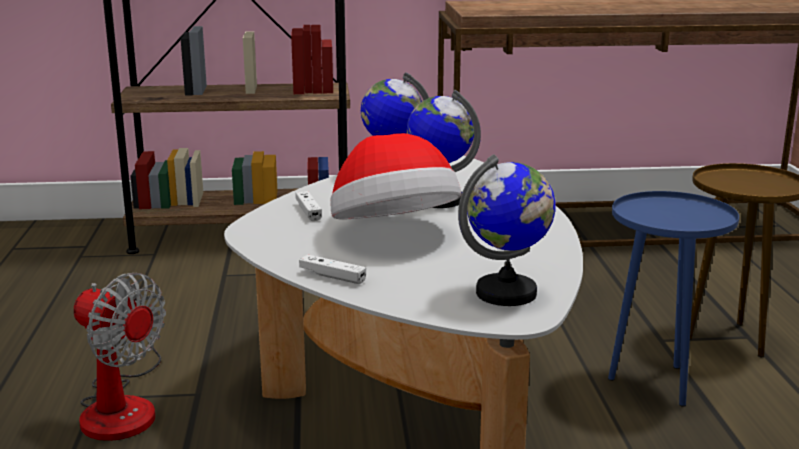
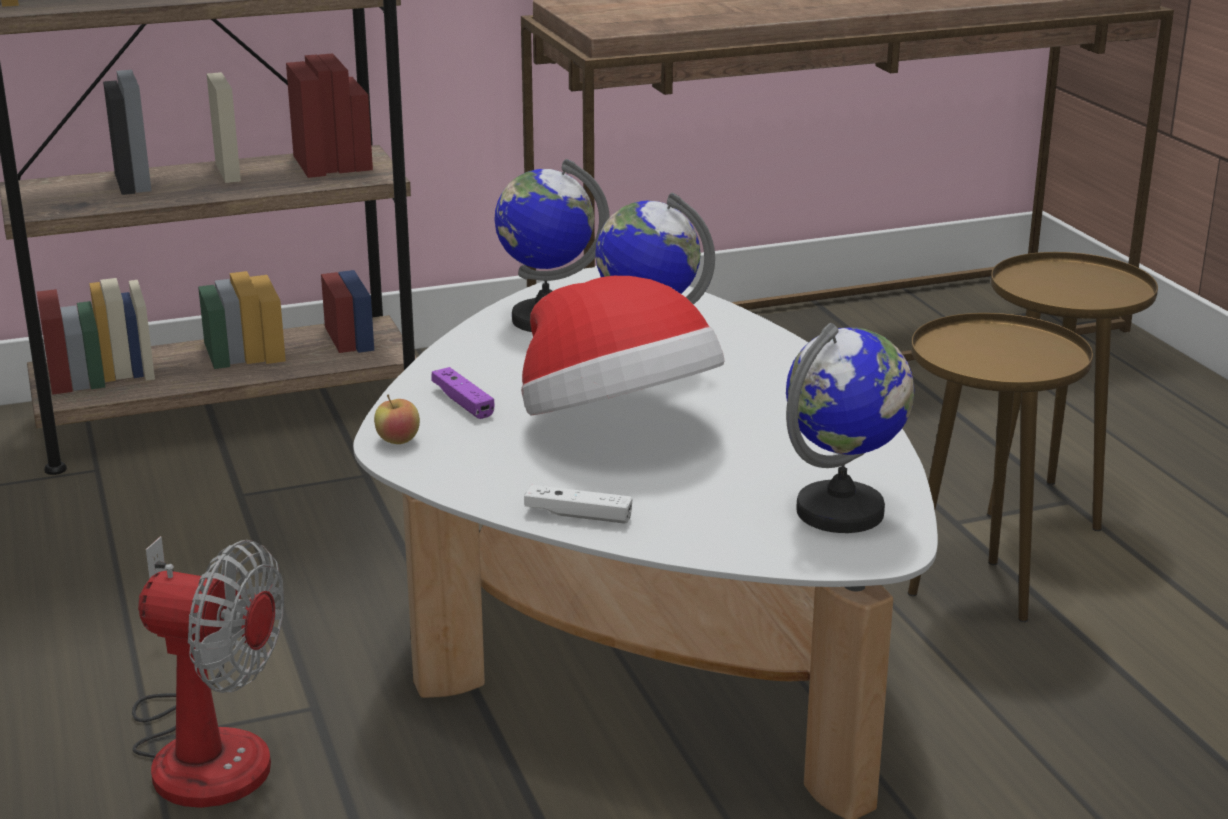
camera: 15 degrees left, 5 degrees up
white game controller [296,191,322,221] -> purple game controller [432,367,494,419]
blue side table [608,191,739,407] -> brown side table [908,313,1093,622]
none -> apple [374,395,420,444]

